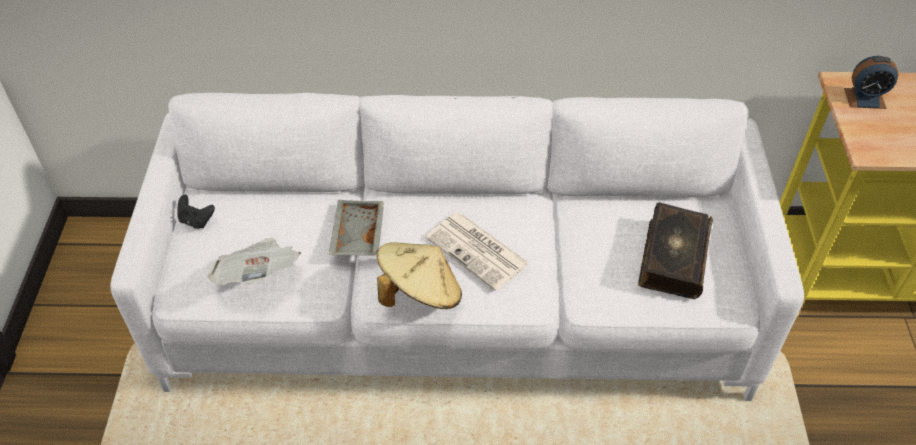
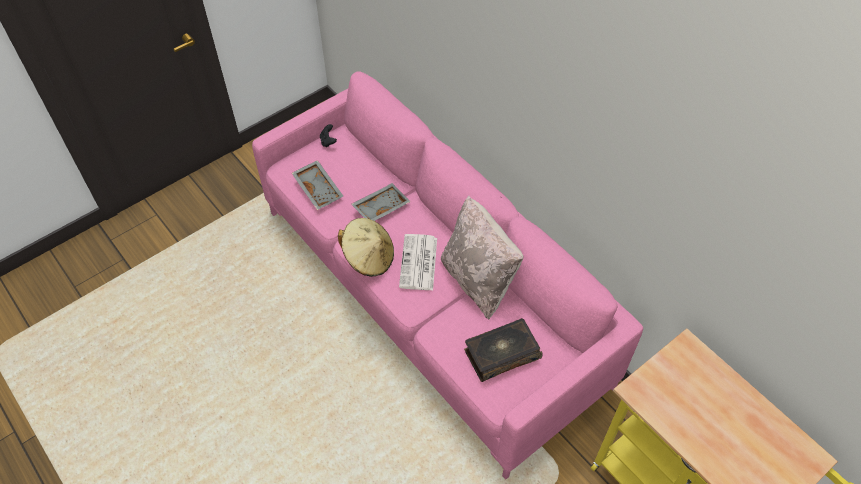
camera: 50 degrees right, 5 degrees up
white sofa [111,93,804,401] -> pink sofa [252,71,643,480]
newspaper [207,238,301,285] -> grey tray [292,160,343,210]
alarm clock [844,56,899,109] -> none
none -> beige pillow [441,196,523,320]

